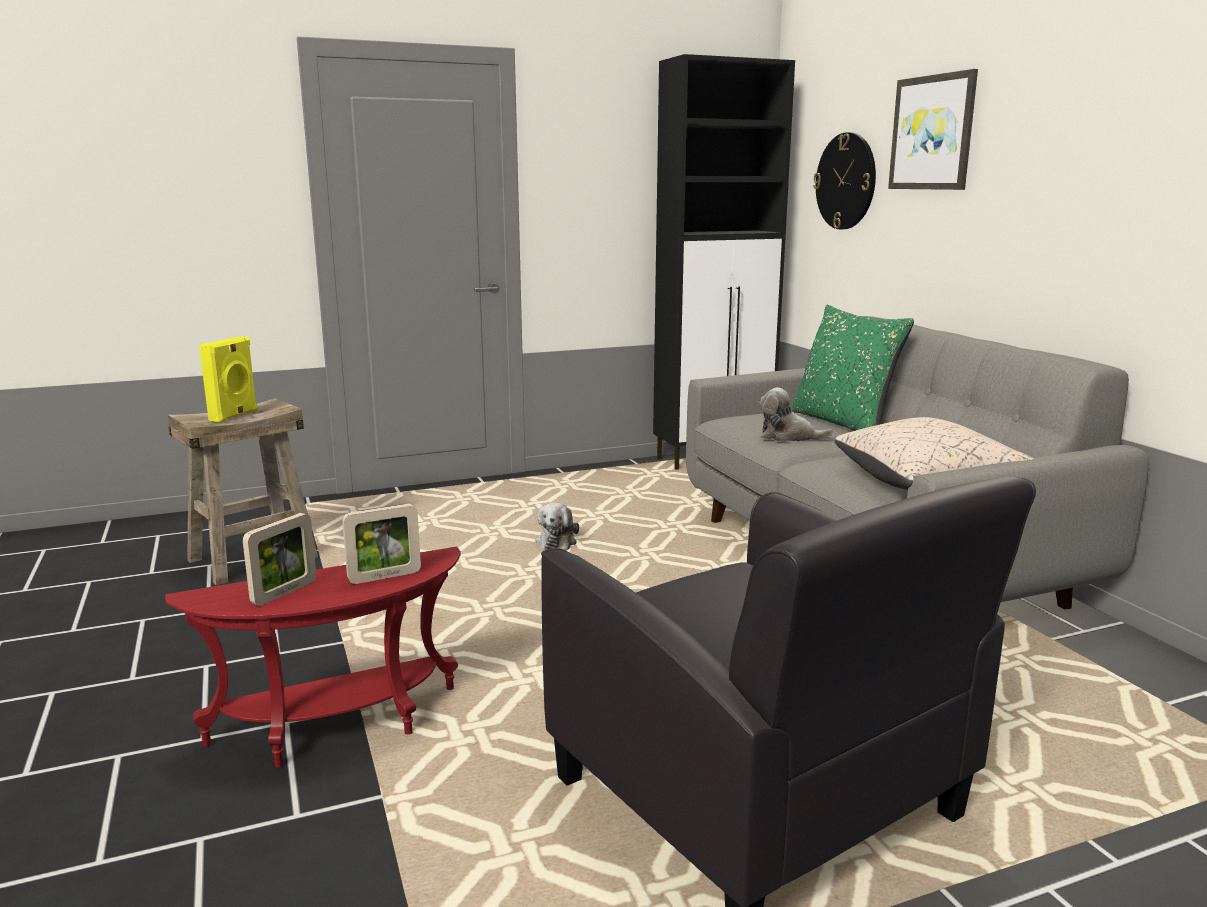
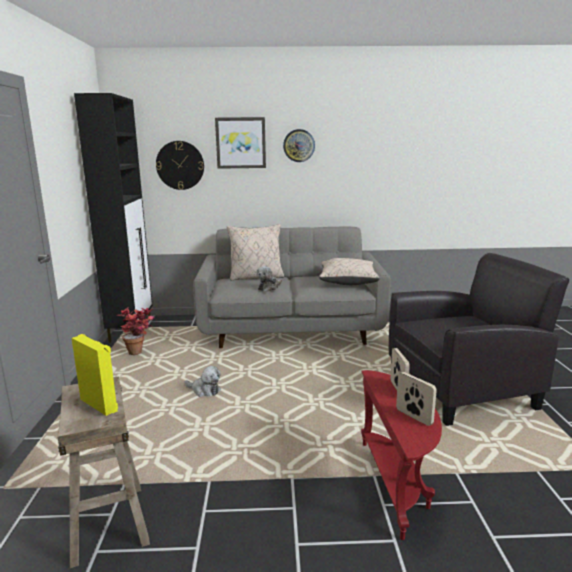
camera: 70 degrees left, 0 degrees up
green pillow [792,305,914,431] -> beige pillow [227,224,284,281]
none -> potted plant [117,308,155,355]
none -> wall clock [283,129,315,162]

